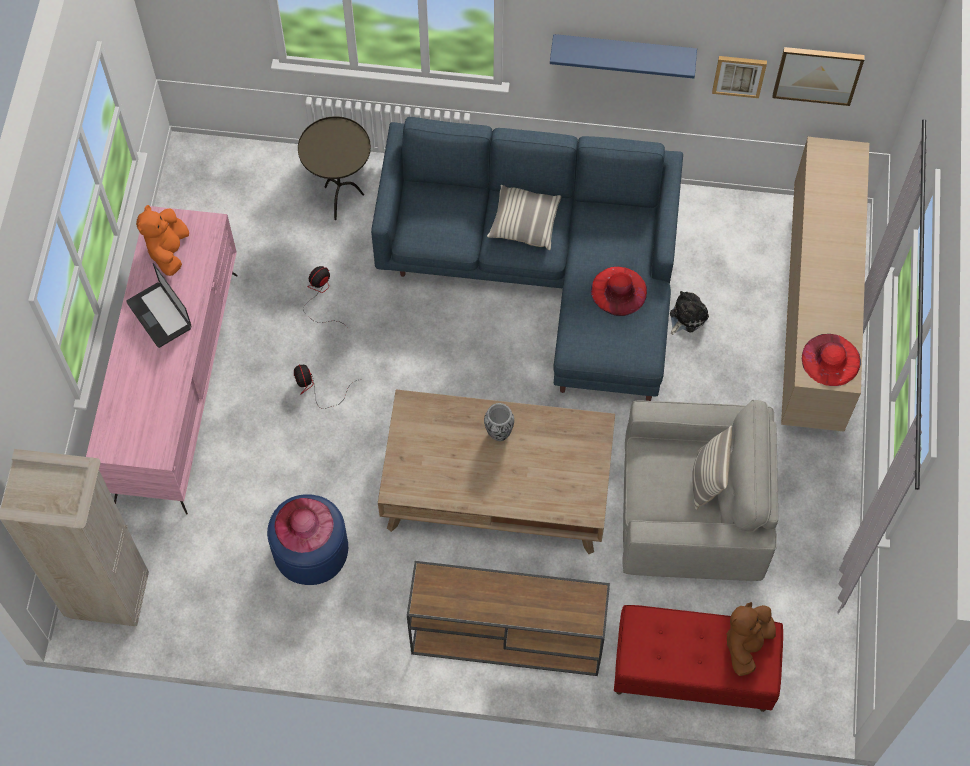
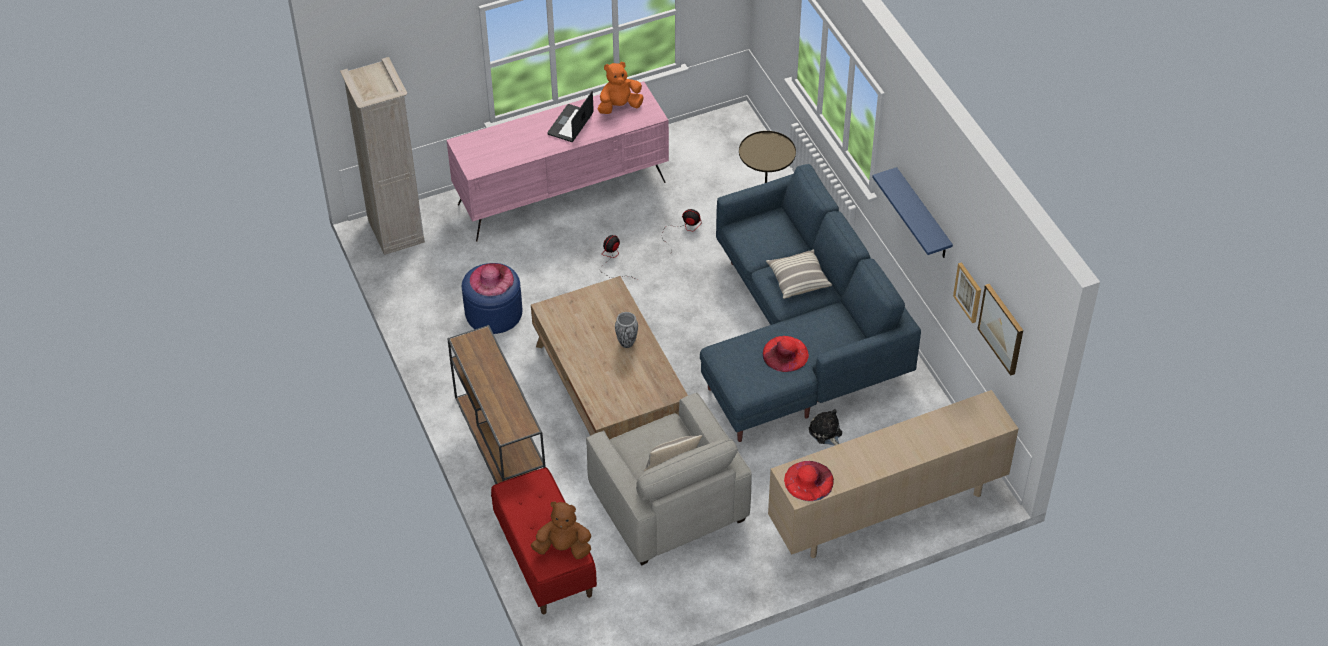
camera: 60 degrees right, 15 degrees down
plush toy [670,291,709,335] -> plush toy turned 135 degrees counterclockwise [809,409,842,445]

